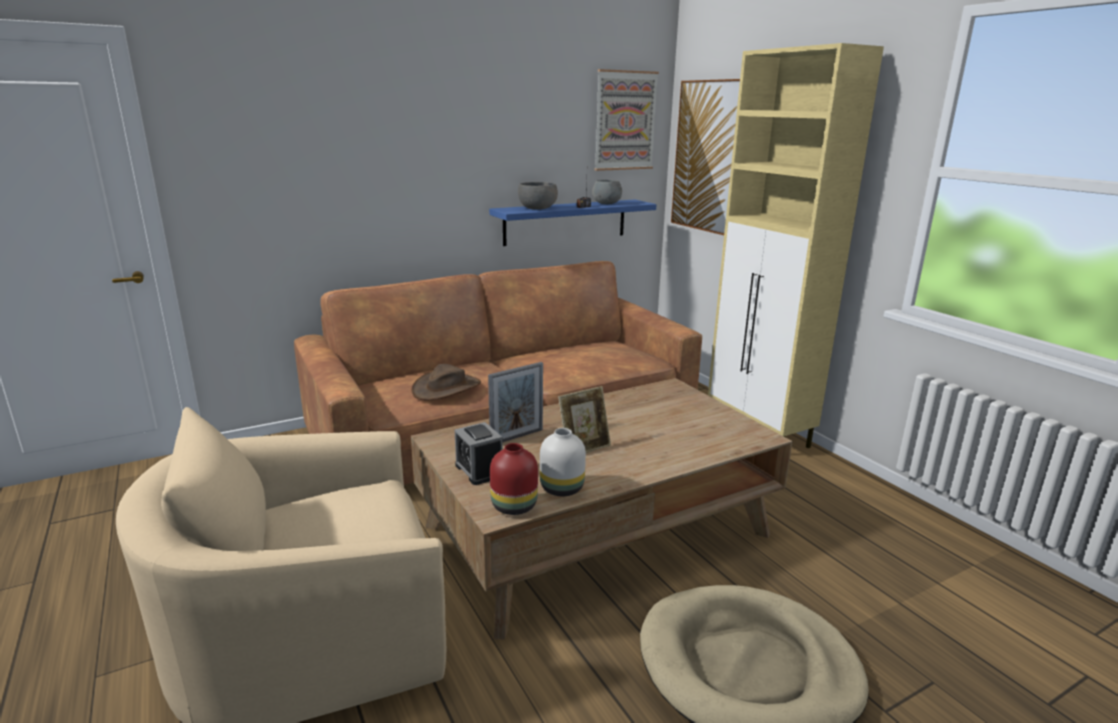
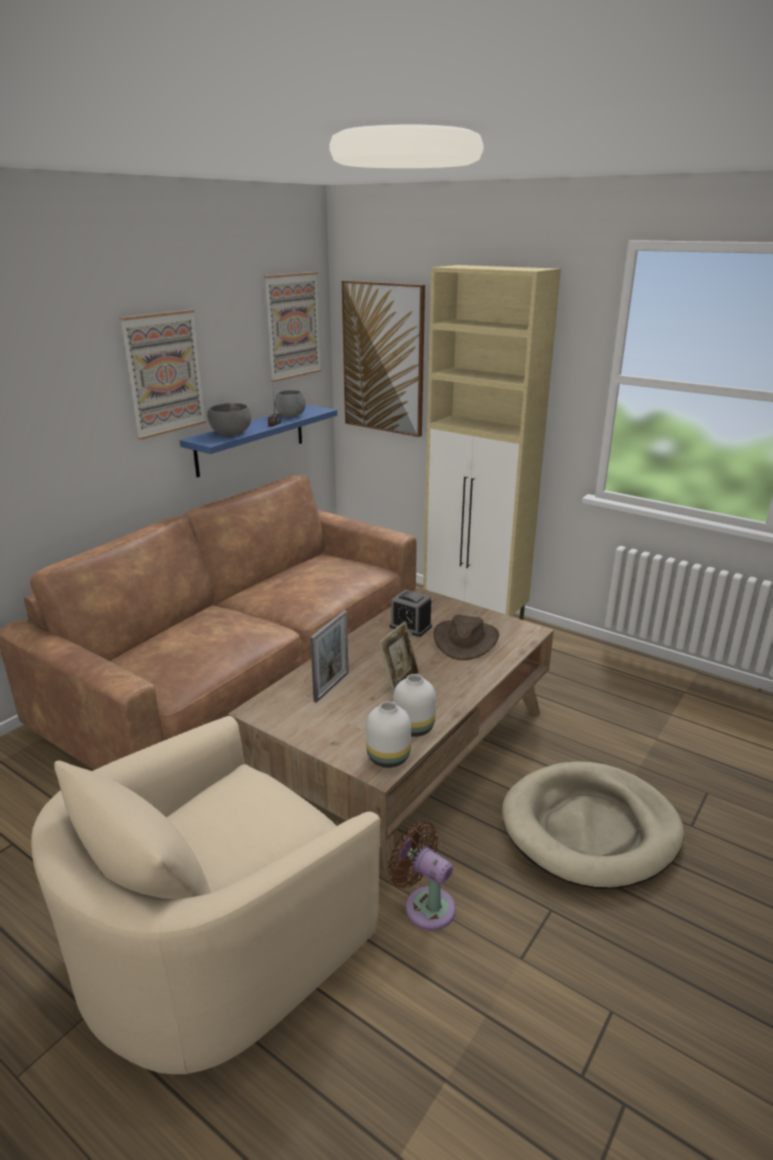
camera: 25 degrees left, 5 degrees up
brown hat [411,364,481,400] -> brown hat moved to [434,615,499,660]
alarm clock [455,422,503,485] -> alarm clock moved to [390,589,432,637]
red vase [490,443,538,515] -> white vase [366,701,411,768]
none -> picture [120,310,206,440]
none -> brown fan [388,821,456,930]

